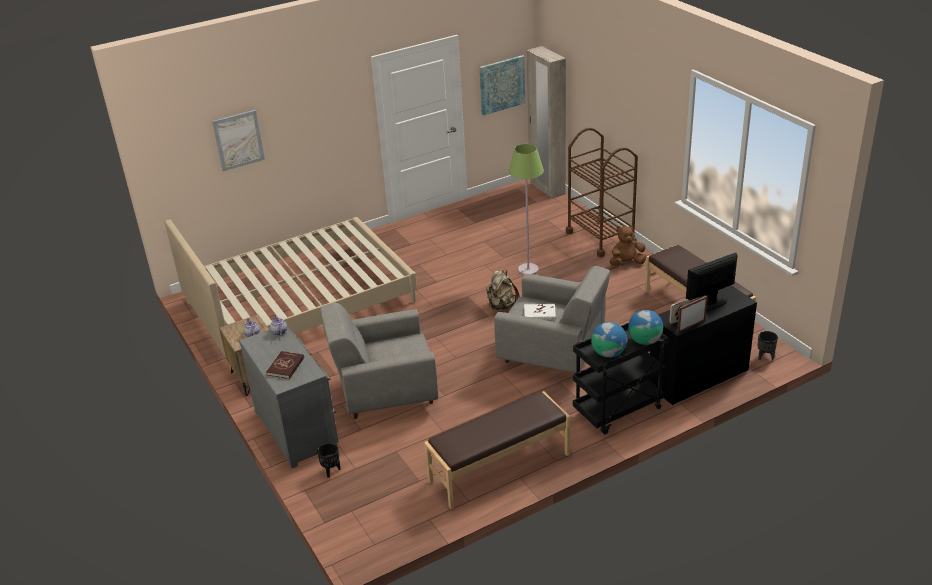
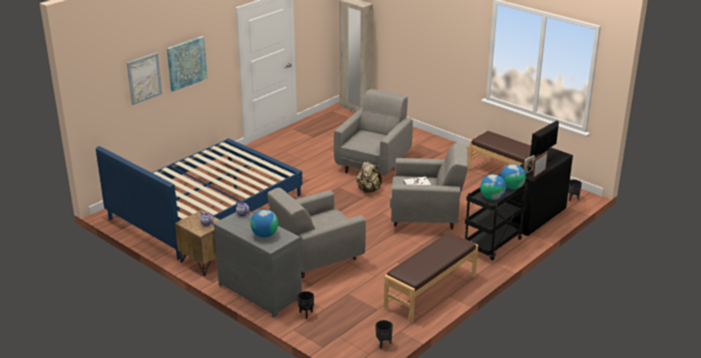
camera: 20 degrees left, 5 degrees down
beige bed [165,217,417,369] -> blue bed [96,138,302,260]
red book [266,351,304,379] -> globe [250,209,278,238]
picture [479,55,525,116] -> picture moved to [167,36,207,92]
green floor lamp [509,144,544,275] -> grey armchair [334,89,413,175]
brown cart [566,128,638,257] -> none
brown plush toy [609,225,646,266] -> none
none -> black planter [375,320,393,349]

